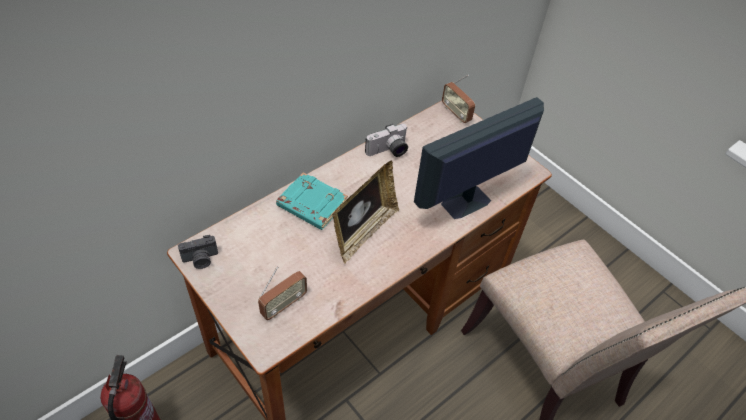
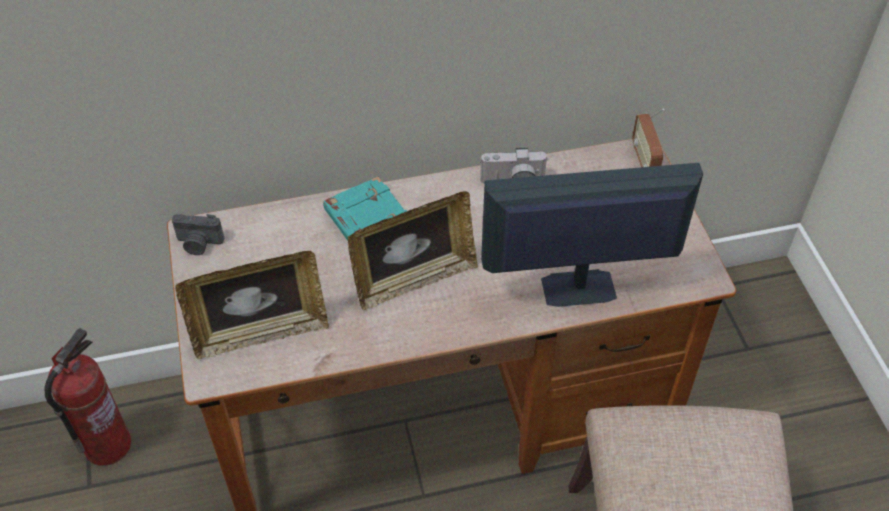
camera: 30 degrees right, 0 degrees up
radio [258,266,307,320] -> picture frame [175,251,329,359]

